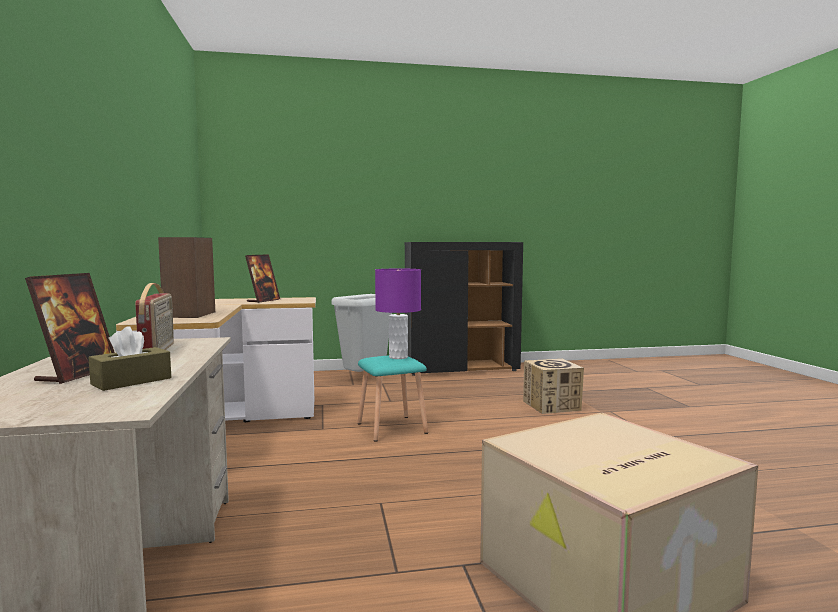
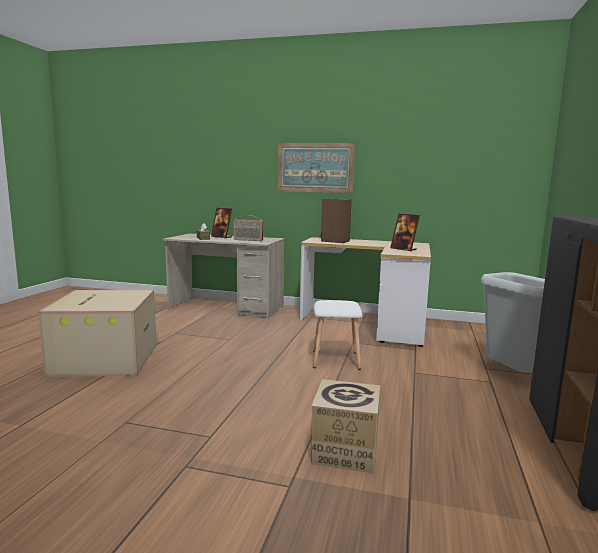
camera: 115 degrees right, 5 degrees up
turquoise stool [357,355,428,442] -> white stool [313,300,363,370]
purple table lamp [375,269,421,359] -> none
none -> picture [277,143,355,193]

